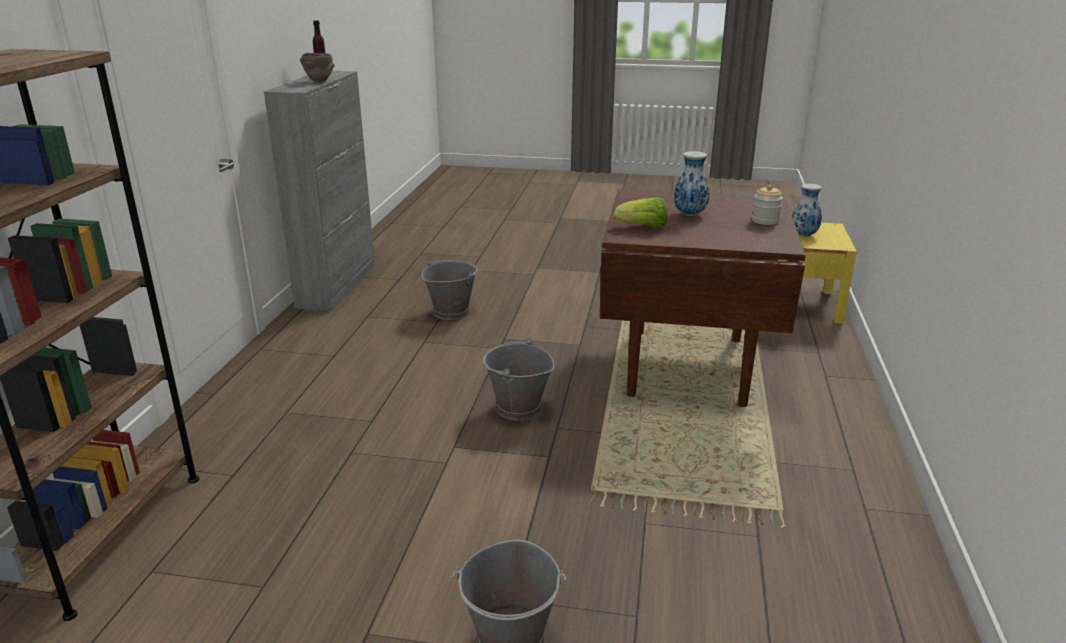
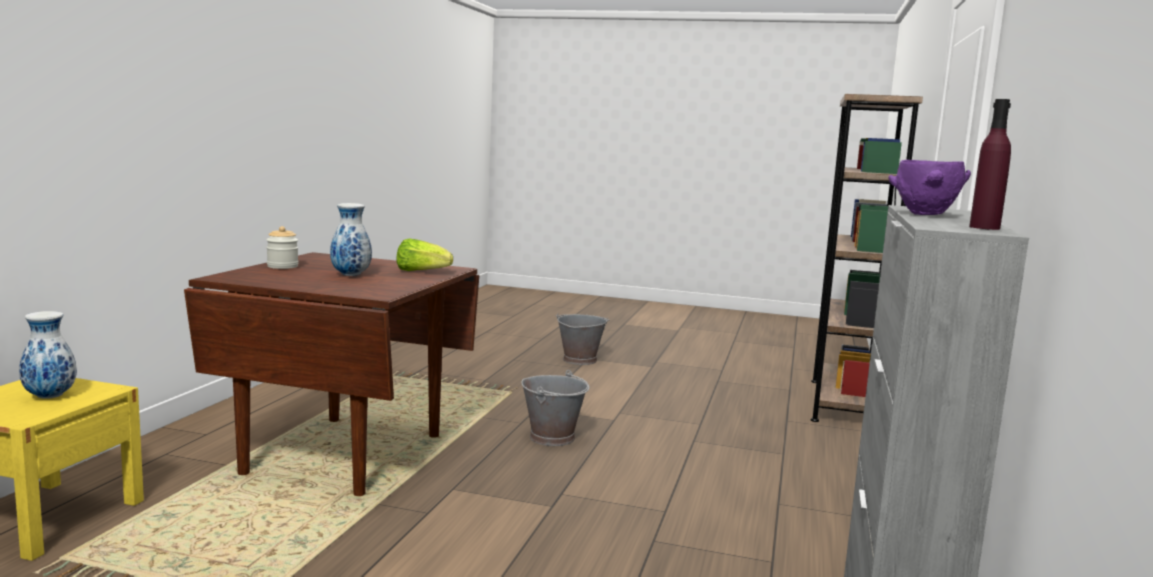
camera: 175 degrees left, 15 degrees down
brown bowl [300,53,335,82] -> purple bowl [889,160,971,215]
grey bucket [422,260,478,320] -> none

